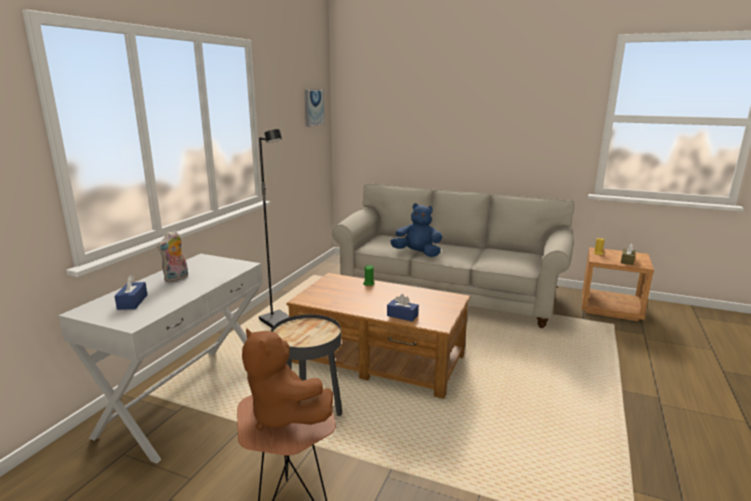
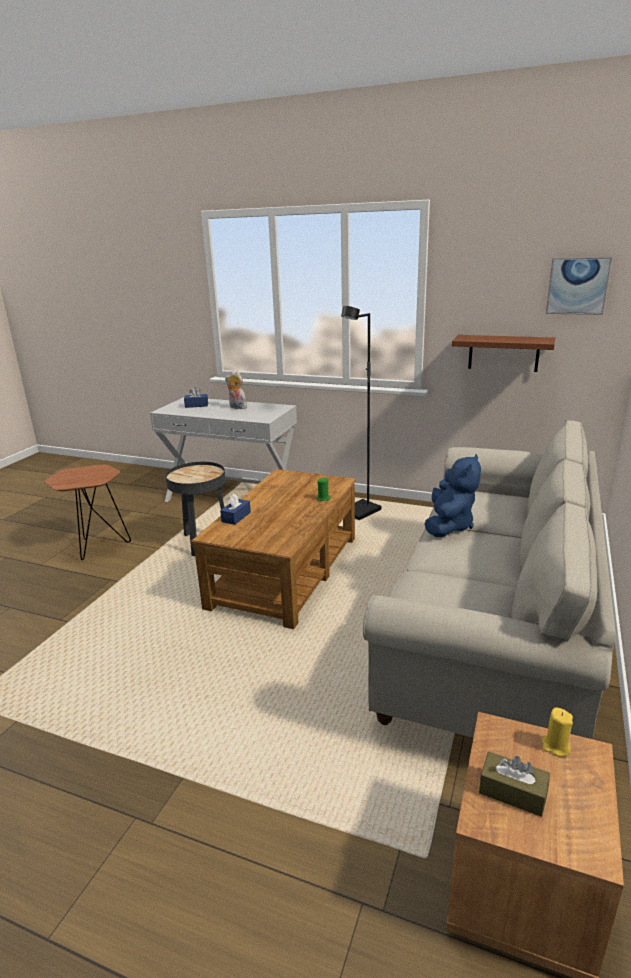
camera: 90 degrees right, 5 degrees up
brown plush toy [242,328,333,430] -> none
none -> brown shelf [452,335,555,372]

